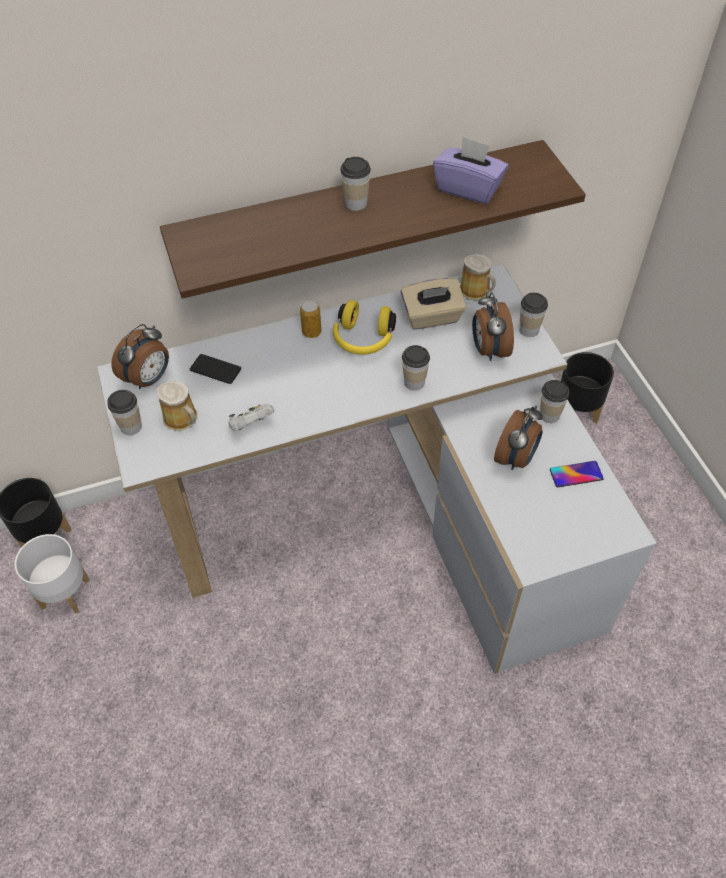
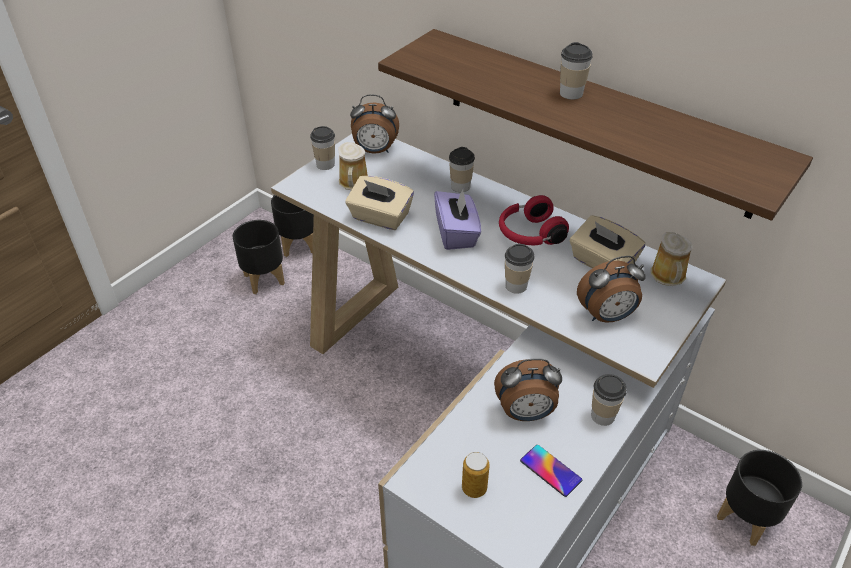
camera: 55 degrees right, 10 degrees down
white planter [15,534,90,614] -> black planter [233,220,285,294]
phone [190,354,241,384] -> none
white game controller [228,404,275,431] -> beige tissue box [345,176,414,230]
can [300,300,322,338] -> can moved to [462,452,490,498]
yellow headphones [333,300,396,355] -> red headphones [499,195,569,245]
purple tissue box [433,137,508,204] -> purple tissue box moved to [434,189,481,250]
alarm clock [472,292,514,361] -> alarm clock turned 150 degrees counterclockwise [577,256,646,323]
cup [519,293,548,337] -> cup moved to [449,147,475,192]

